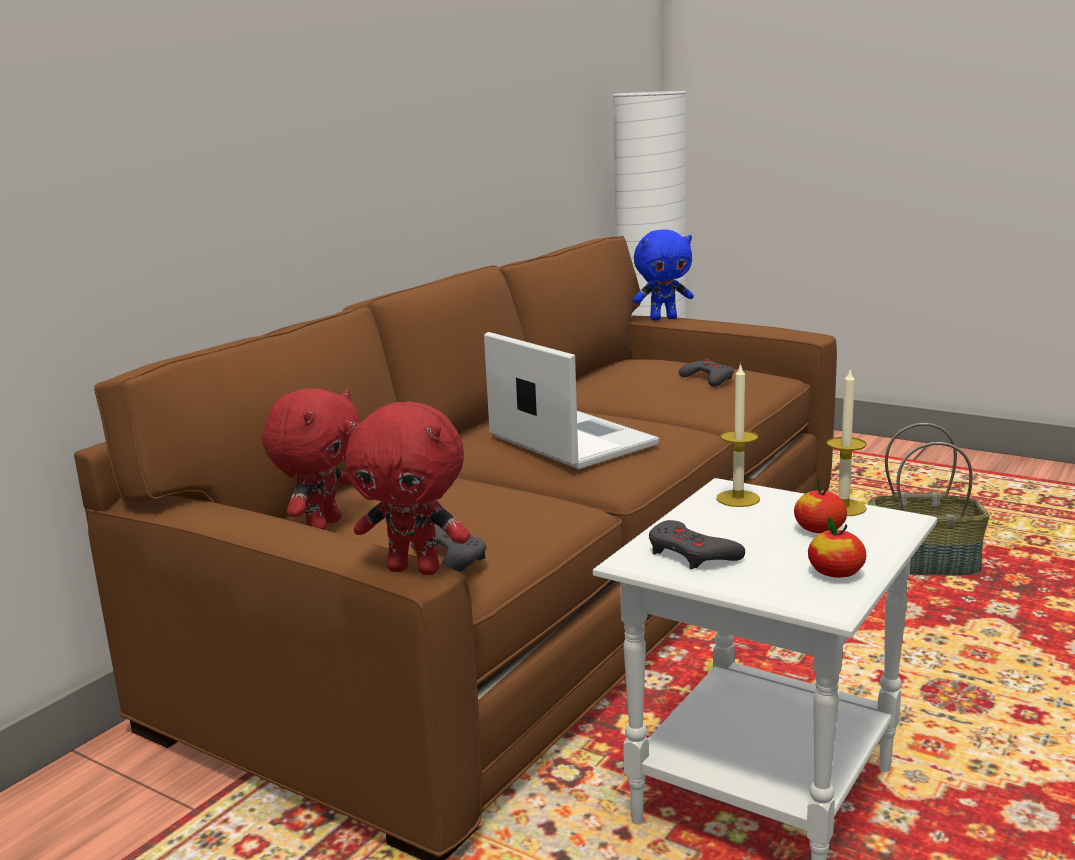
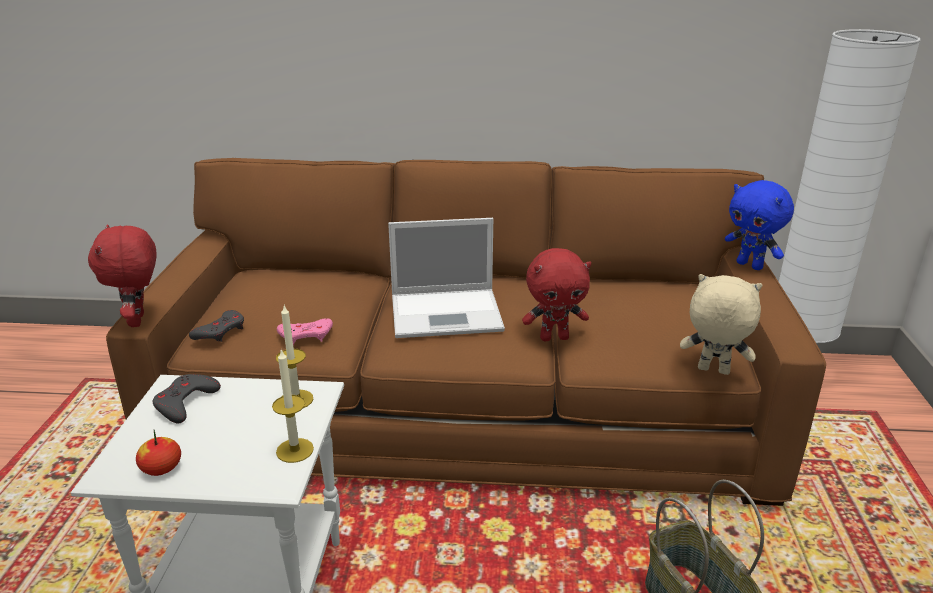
camera: 60 degrees right, 10 degrees up
red plush toy [262,388,360,530] -> red plush toy moved to [522,248,591,341]
laptop [484,332,659,469] -> laptop turned 60 degrees clockwise [388,218,505,338]
grey game controller [679,358,734,387] -> none
apple [794,477,847,533] -> none
none -> pink game controller [277,318,333,345]
none -> beige plush toy [680,274,762,375]

